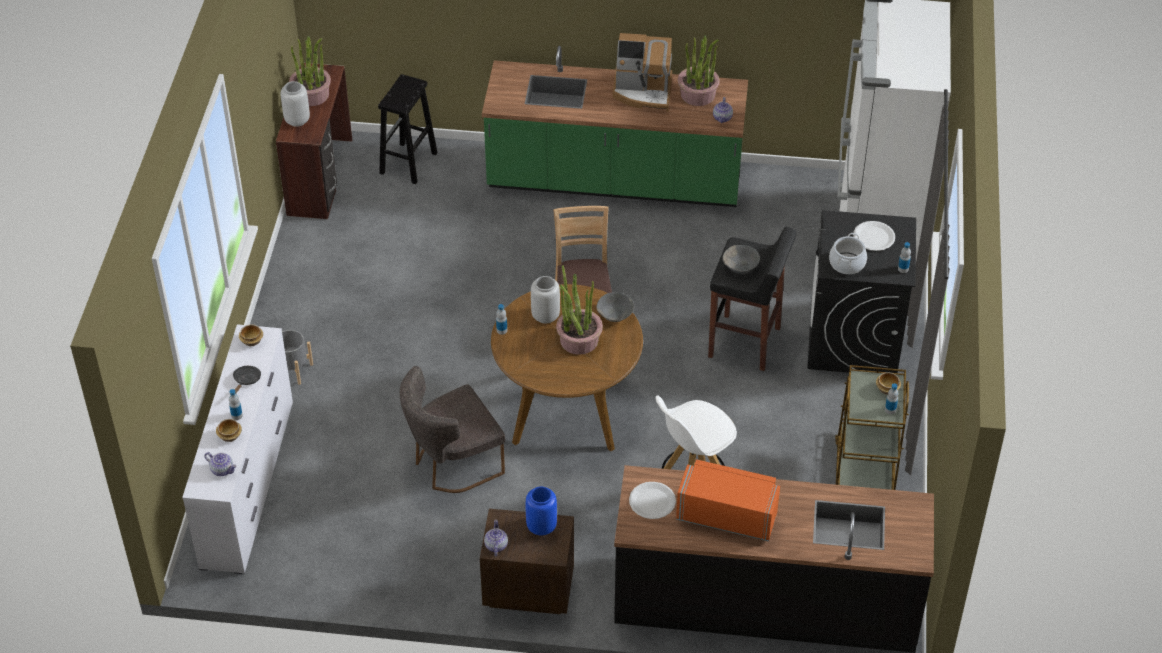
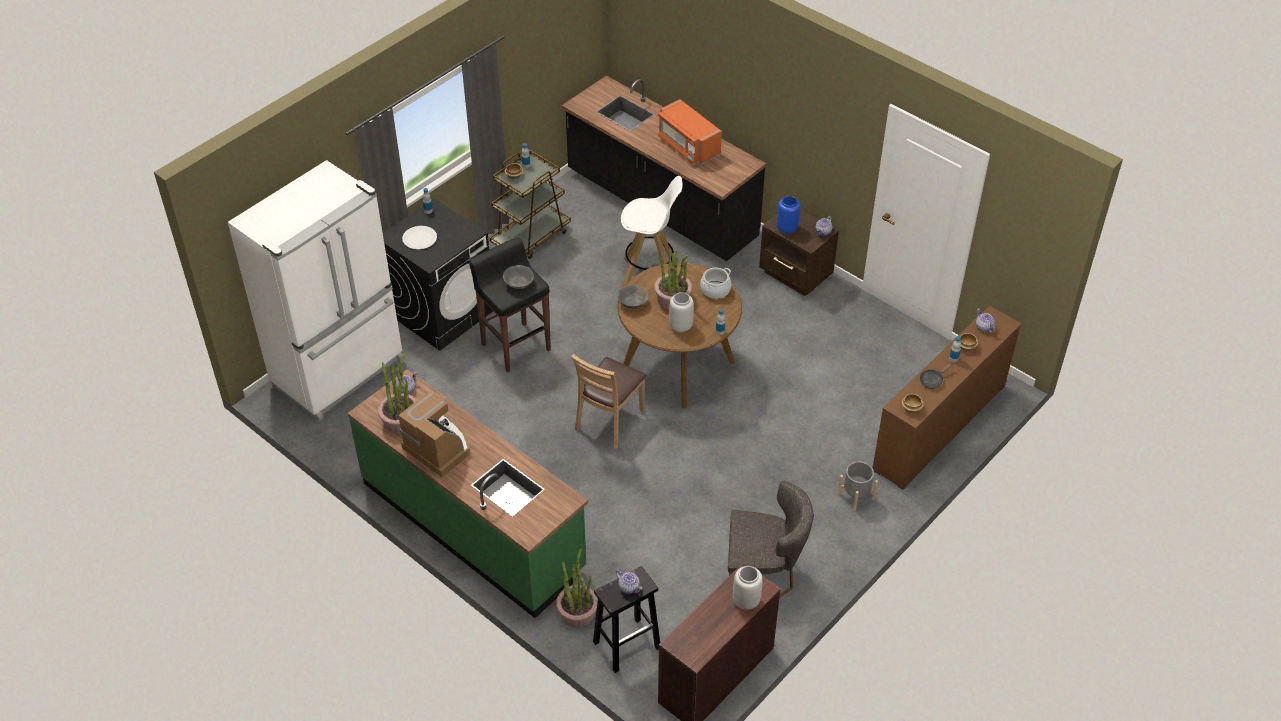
camera: 145 degrees left, 0 degrees up
white dresser [182,324,293,574] -> brown dresser [873,306,1021,490]
potted plant [289,36,331,106] -> potted plant moved to [556,548,598,628]
grey chair [400,366,505,493] -> grey chair moved to [728,480,814,598]
white plate [629,482,676,519] -> none
cooking pot [829,233,867,275] -> cooking pot moved to [700,267,731,299]
none -> teapot [616,570,642,594]

